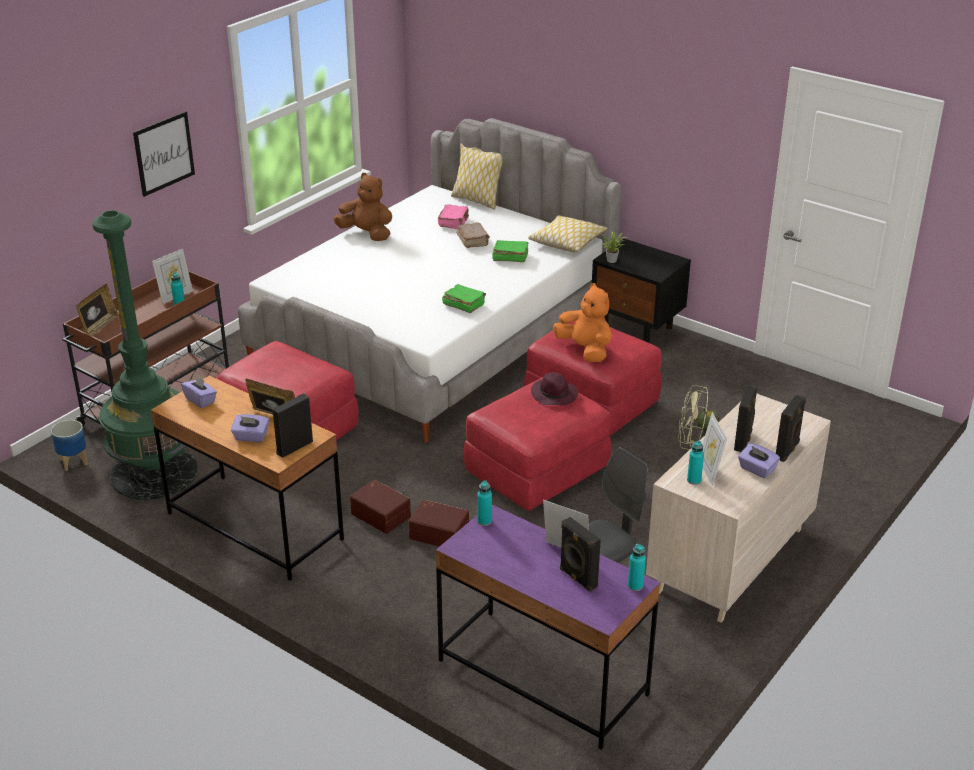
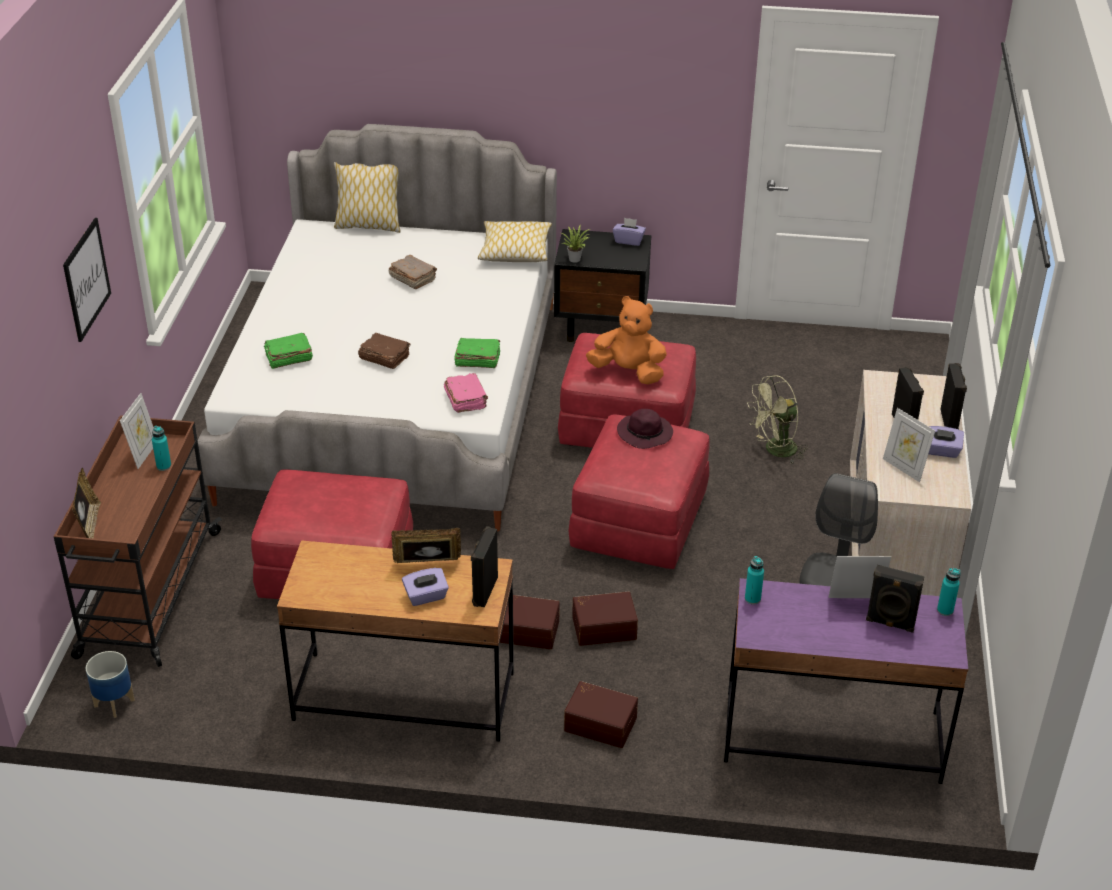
camera: 30 degrees left, 5 degrees up
green floor lamp [93,210,198,500] -> none
purple tissue box [181,376,217,408] -> purple tissue box moved to [613,218,646,246]
brown plush toy [333,173,392,241] -> none
pink book [438,204,469,229] -> pink book moved to [444,373,488,413]
green book [492,240,529,262] -> green book moved to [264,333,313,369]
turquoise bottle [687,440,704,485] -> none
none -> brown book [358,333,410,369]
none -> brown storage box [564,681,638,748]

